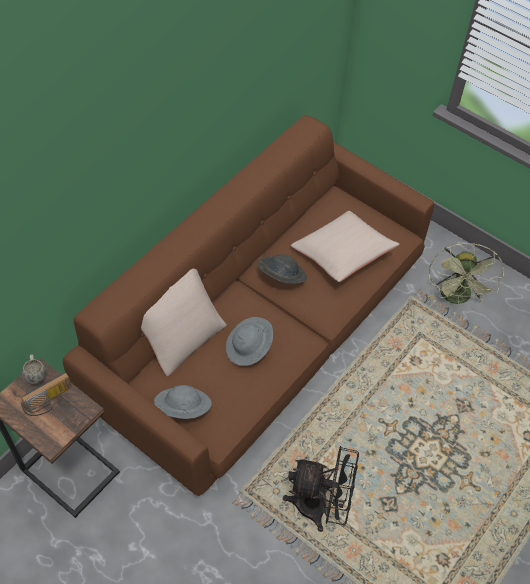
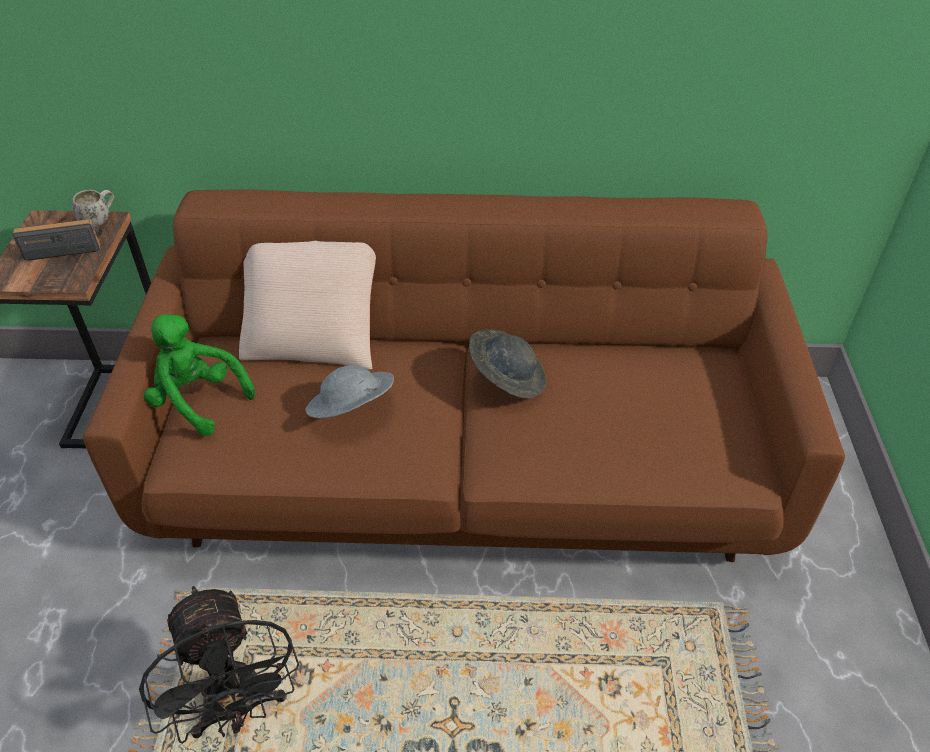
camera: 55 degrees right, 10 degrees down
radio [21,373,72,416] -> radio turned 150 degrees clockwise [12,219,102,261]
grey hat [154,385,212,419] -> green plush toy [144,314,255,436]
beige pillow [291,211,400,282] -> none
green fan [428,243,504,305] -> none

